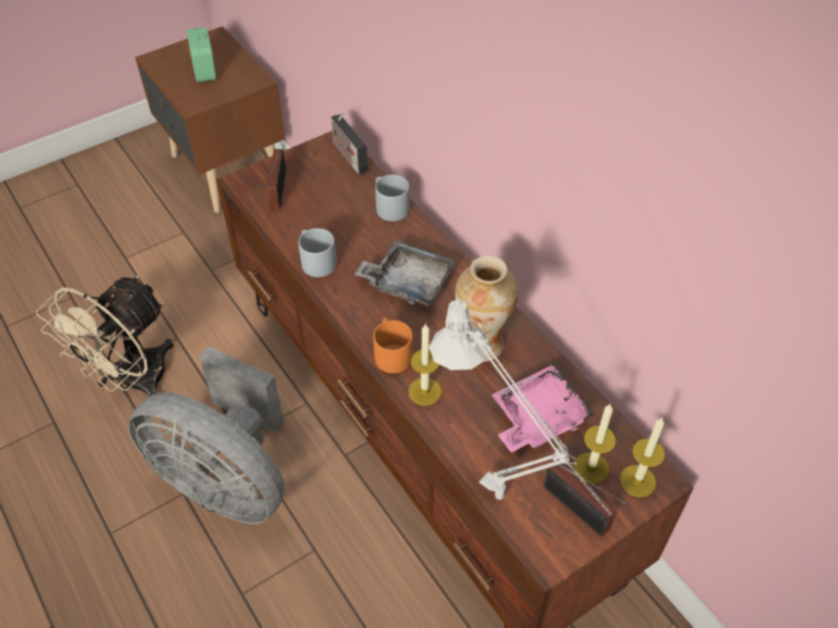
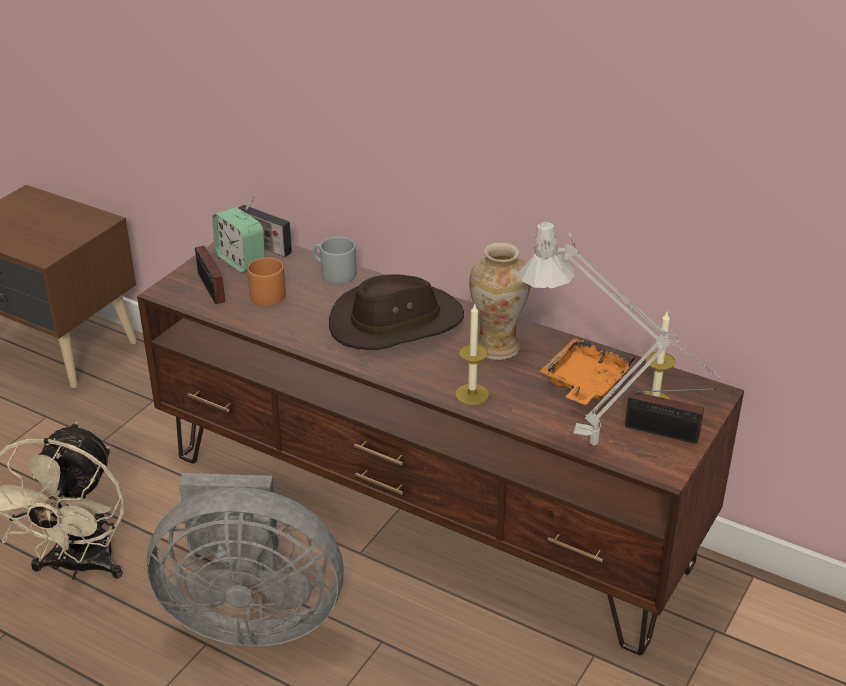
camera: 25 degrees left, 15 degrees down
alarm clock [186,27,216,82] -> alarm clock moved to [212,207,265,273]
grey mug [298,228,337,277] -> none
grey tray [355,241,455,307] -> brown hat [329,274,464,350]
orange mug [373,318,413,373] -> orange mug moved to [247,257,286,306]
pink tray [492,365,595,453] -> orange tray [539,338,635,405]
candle [620,418,665,497] -> none

